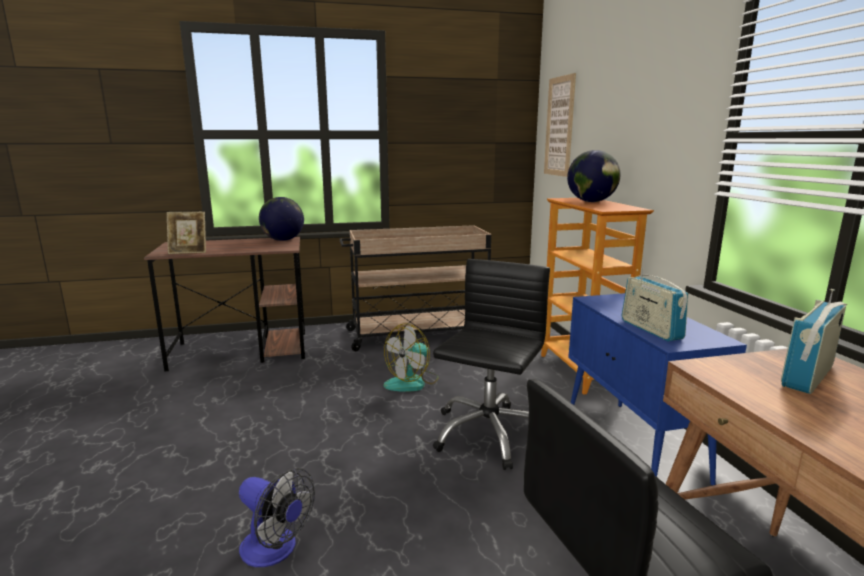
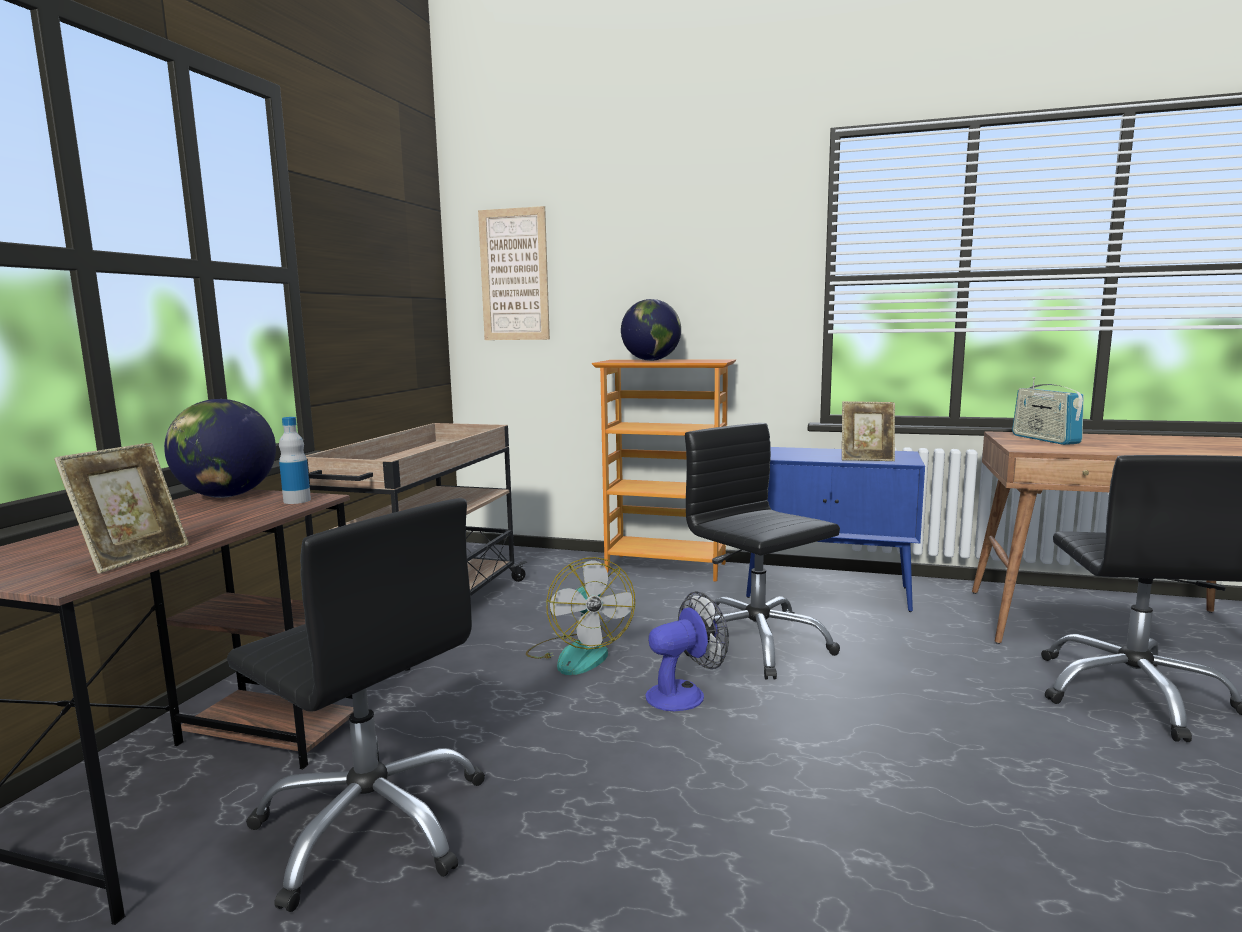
camera: 60 degrees left, 5 degrees down
fan [239,468,315,567] -> fan moved to [646,591,729,711]
radio [622,268,688,341] -> picture frame [842,401,895,461]
none -> black office chair [227,498,485,912]
none -> bottle [279,417,311,504]

